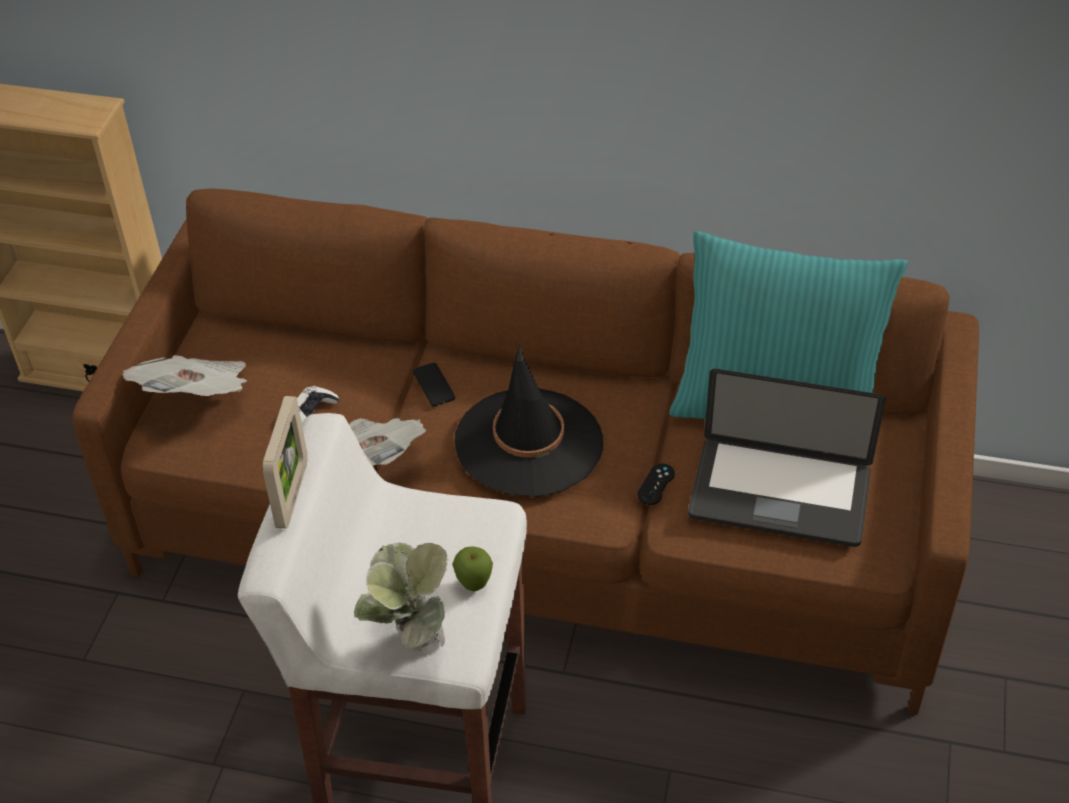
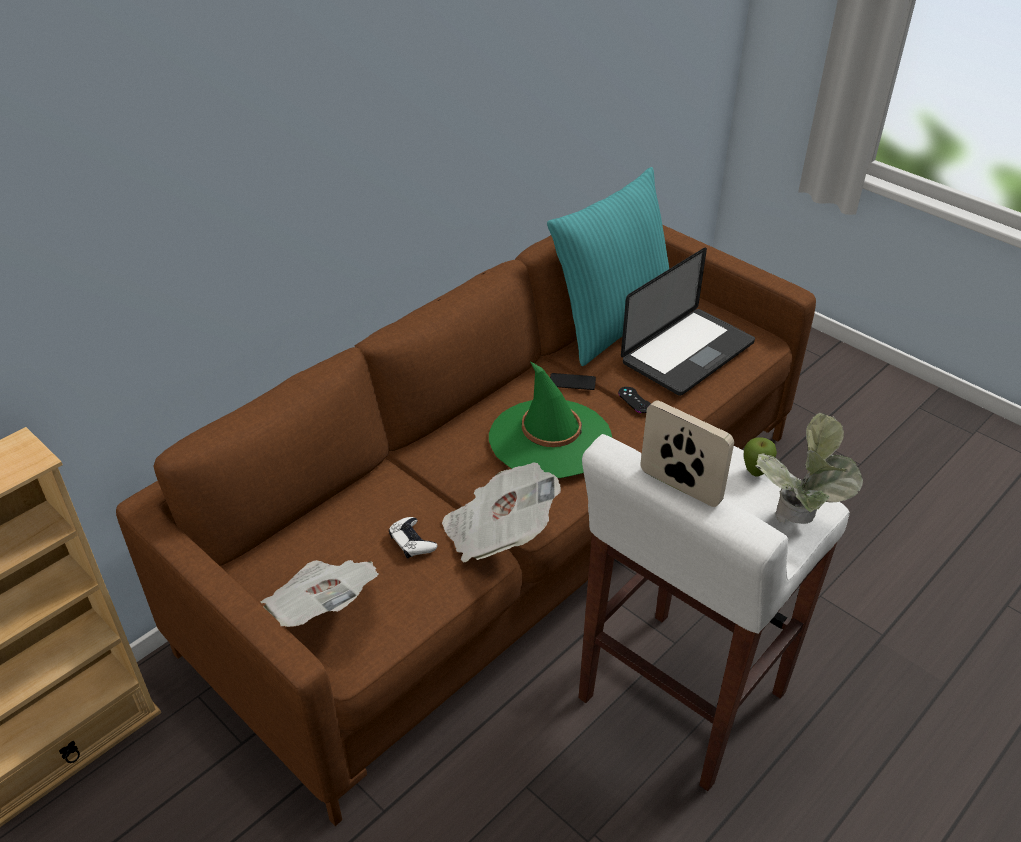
camera: 60 degrees left, 5 degrees down
phone [413,362,455,406] -> phone moved to [550,373,596,390]
black hat [455,345,603,497] -> green hat [489,361,612,478]

